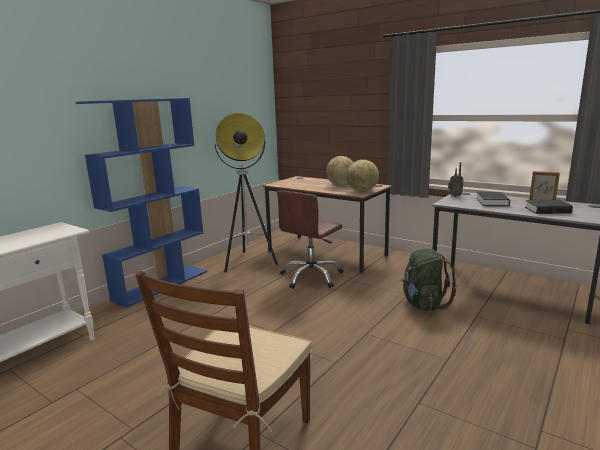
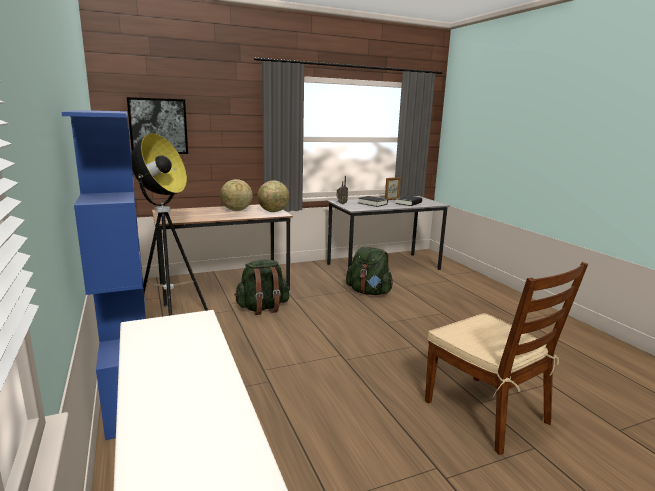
camera: 60 degrees left, 0 degrees up
brown office chair [277,190,343,289] -> green backpack [234,260,289,315]
none -> picture [127,97,188,154]

